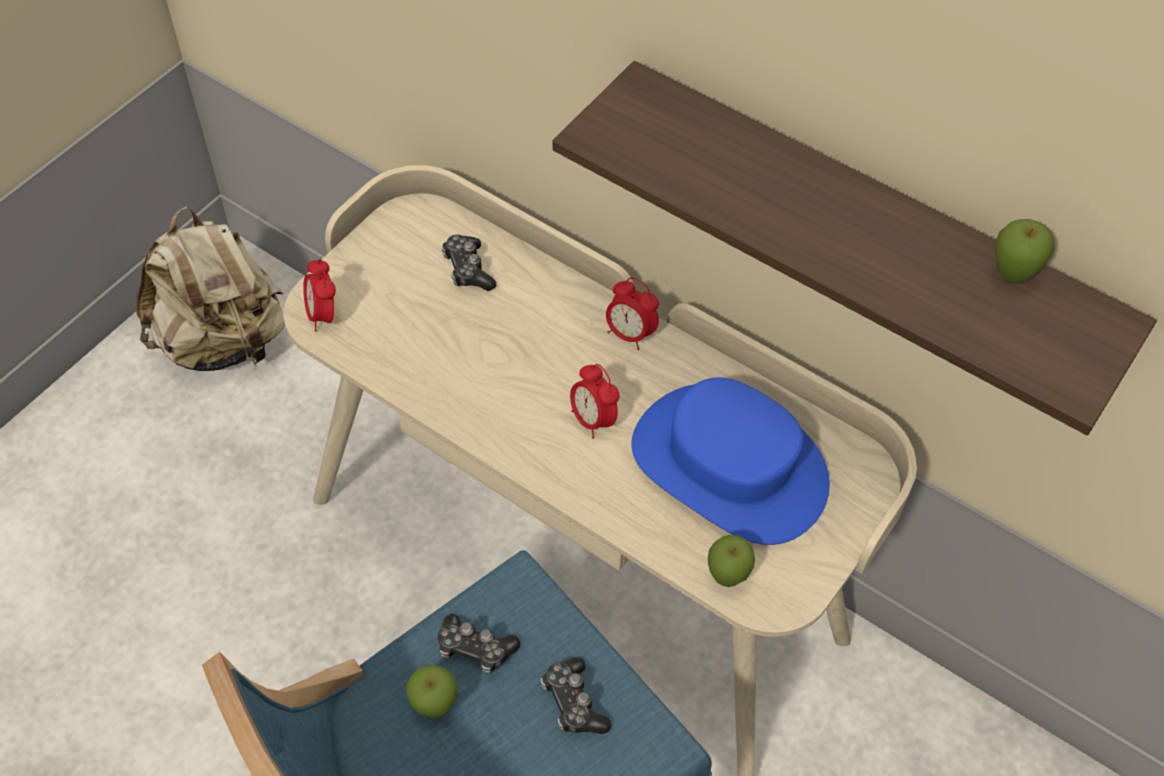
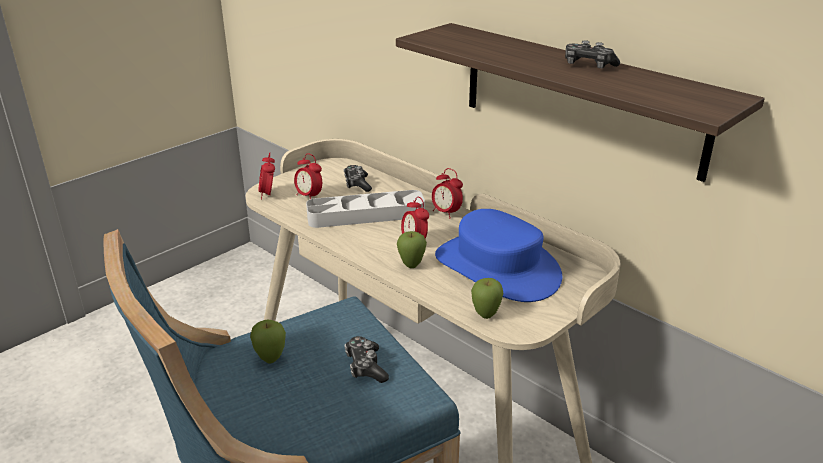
camera: 10 degrees right, 25 degrees down
beige backpack [135,206,285,371] -> none
game controller [438,614,520,674] -> game controller moved to [565,40,620,68]
apple [995,219,1054,284] -> apple moved to [397,231,427,268]
none -> alarm clock [294,153,322,199]
none -> grey tray [306,190,425,228]

